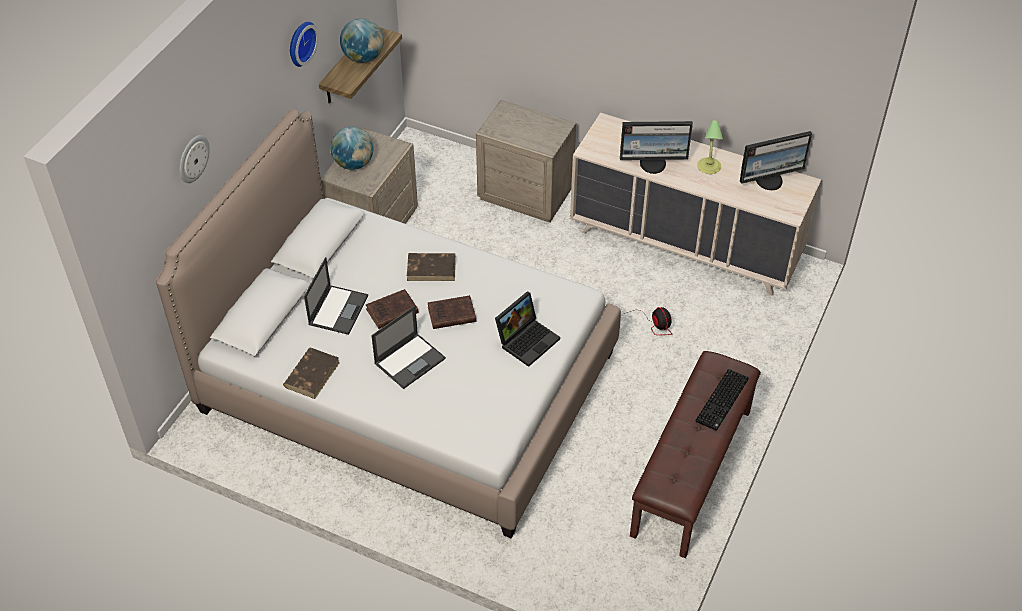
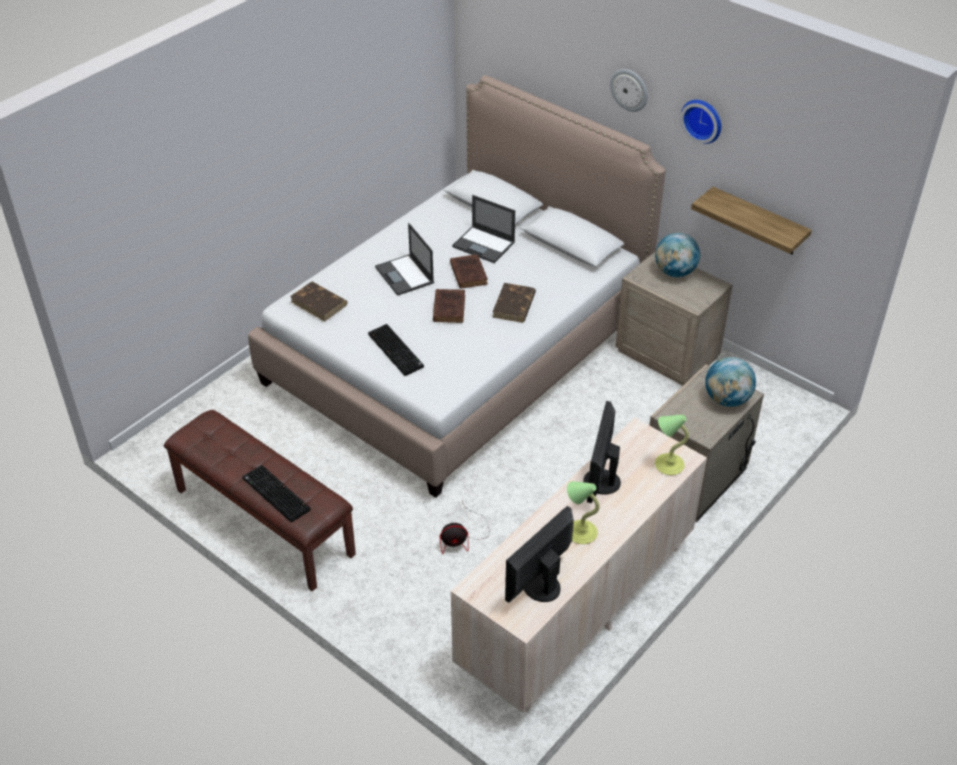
camera: 105 degrees right, 5 degrees down
wall clock [179,135,210,183] -> wall clock moved to [610,69,648,112]
brown book [283,348,340,399] -> brown book moved to [290,281,347,322]
globe [340,18,384,63] -> globe moved to [705,357,756,407]
laptop [495,291,560,367] -> keyboard [368,324,424,376]
monitor [740,131,812,190] -> monitor turned 45 degrees clockwise [505,506,574,603]
none -> table lamp [655,415,689,475]

